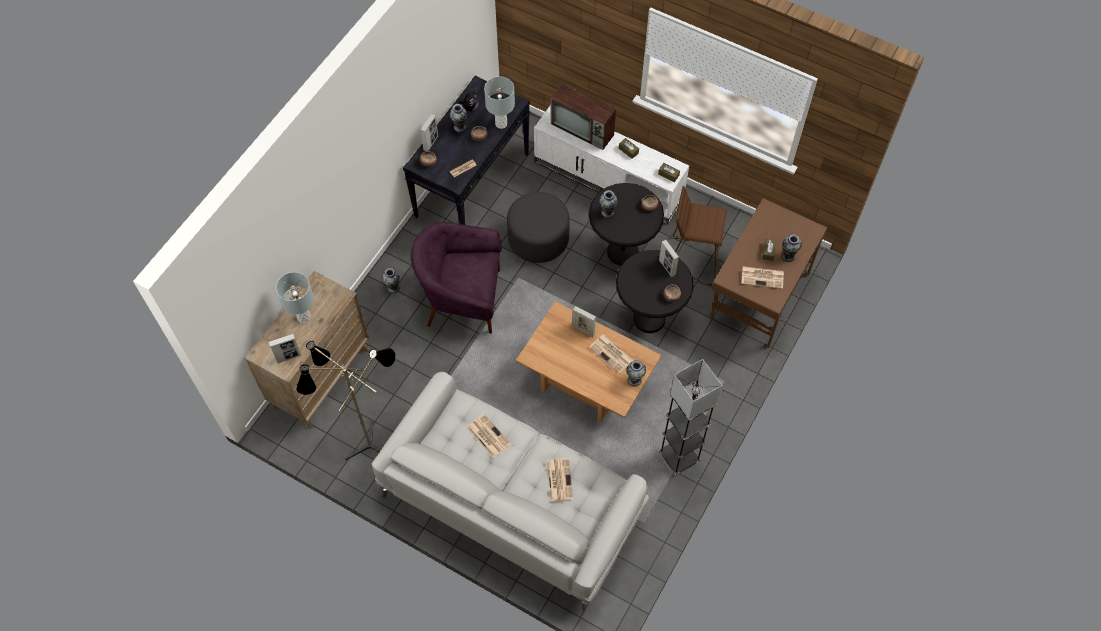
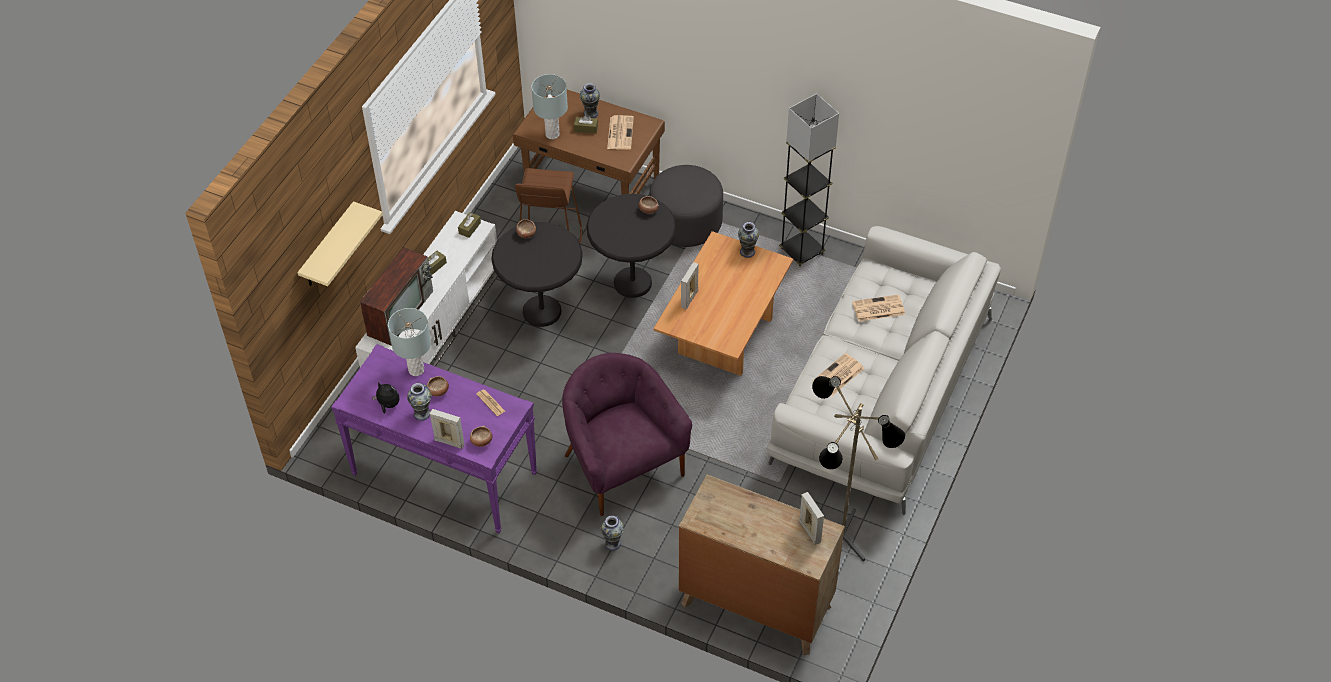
camera: 95 degrees left, 10 degrees down
grey table lamp [276,272,314,323] -> grey table lamp moved to [531,74,568,139]
black console table [403,75,530,225] -> purple console table [331,344,537,533]
purple armchair [411,222,502,334] -> purple armchair turned 150 degrees clockwise [562,353,692,516]
grey ottoman [507,192,570,263] -> grey ottoman moved to [650,165,723,247]
newspaper [589,335,633,373] -> none
vase [599,190,617,218] -> none
picture frame [659,240,679,277] -> none
none -> beige shelf [297,201,383,286]

